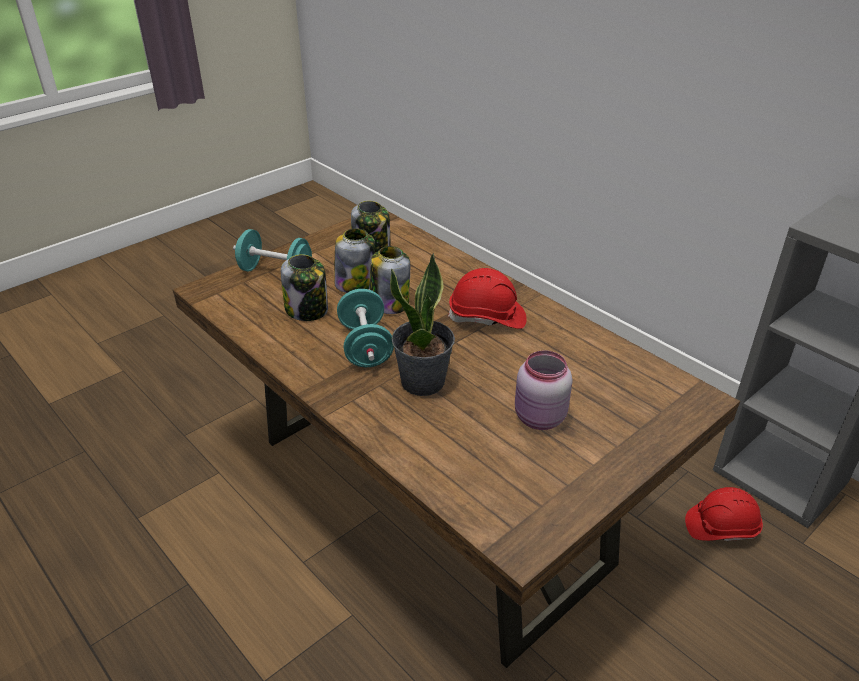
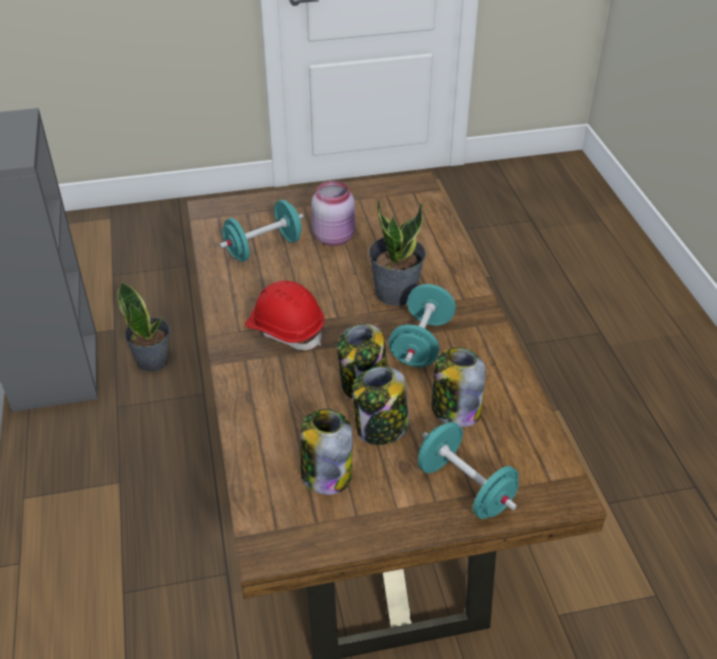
camera: 150 degrees left, 5 degrees up
red hard hat [685,487,763,541] -> potted plant [117,282,170,372]
none -> turquoise dumbbell [219,200,304,262]

